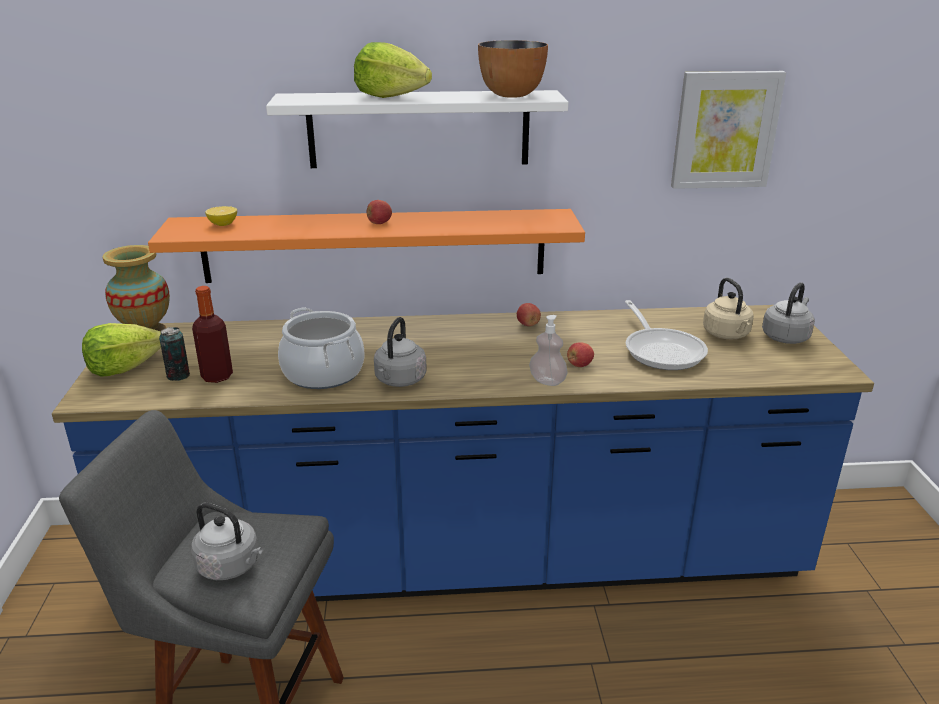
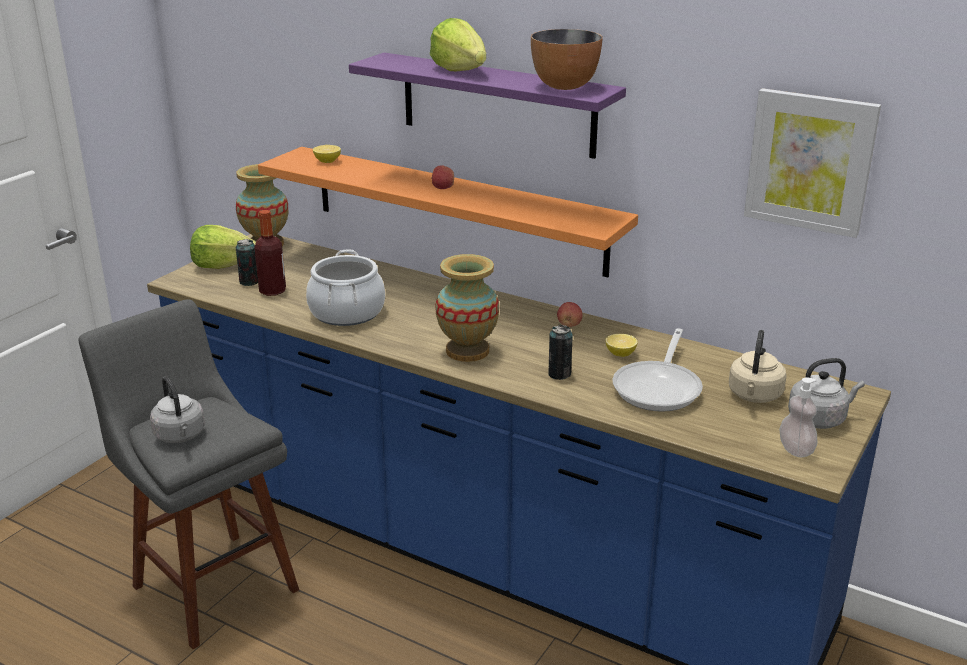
camera: 35 degrees right, 0 degrees up
white shelf [266,90,568,168] -> purple shelf [349,53,626,159]
grey kettle [374,317,427,387] -> none
soap dispenser [529,315,568,386] -> soap dispenser moved to [779,377,818,457]
apple [567,343,594,367] -> can [548,325,573,380]
none -> vase [435,254,499,362]
none -> lemon [605,334,638,357]

